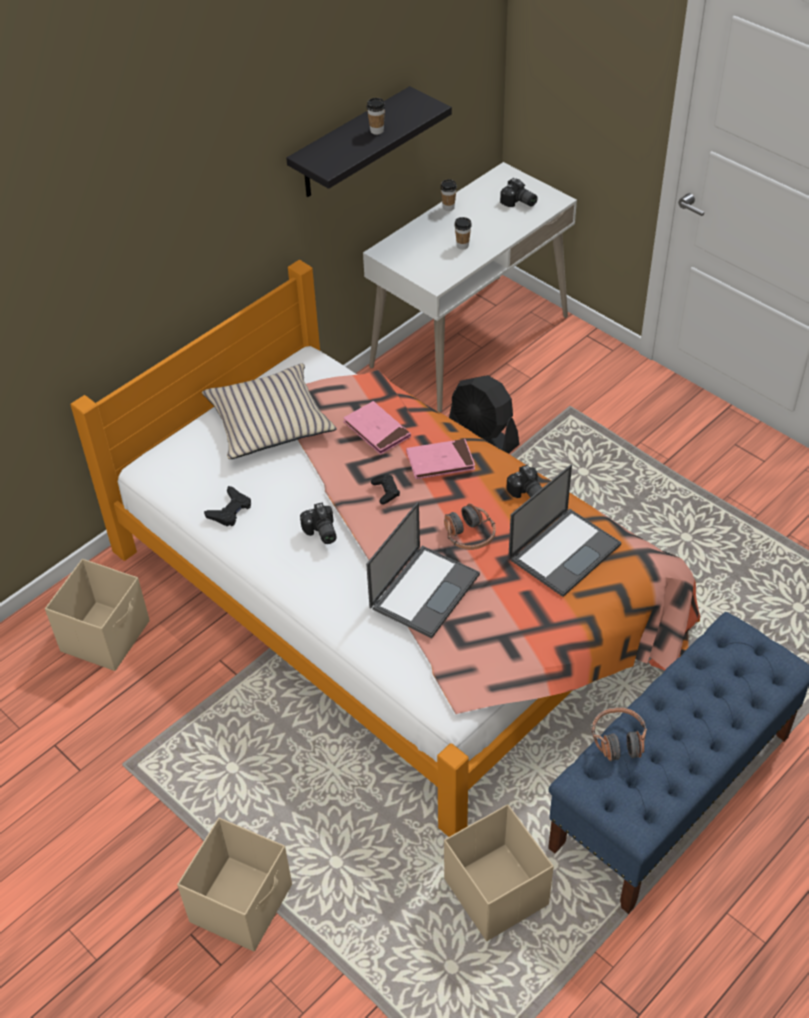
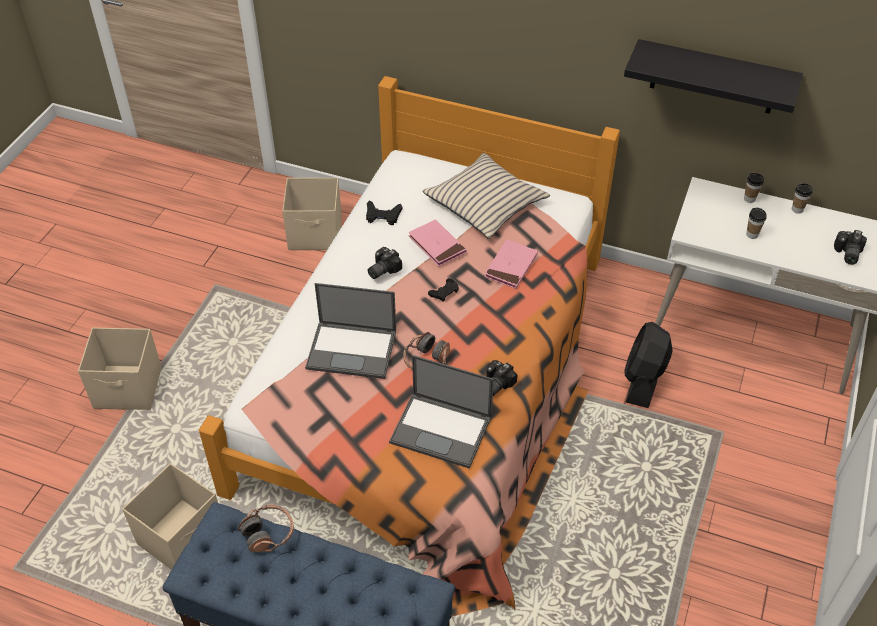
camera: 65 degrees right, 0 degrees up
cup [367,98,385,135] -> cup moved to [744,173,764,203]
pink book [406,439,475,479] -> pink book moved to [408,220,466,267]

